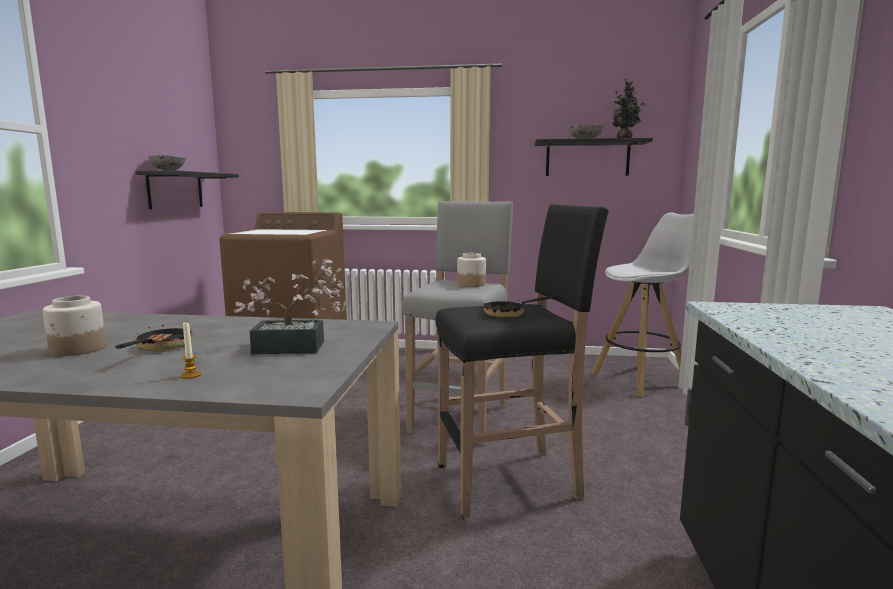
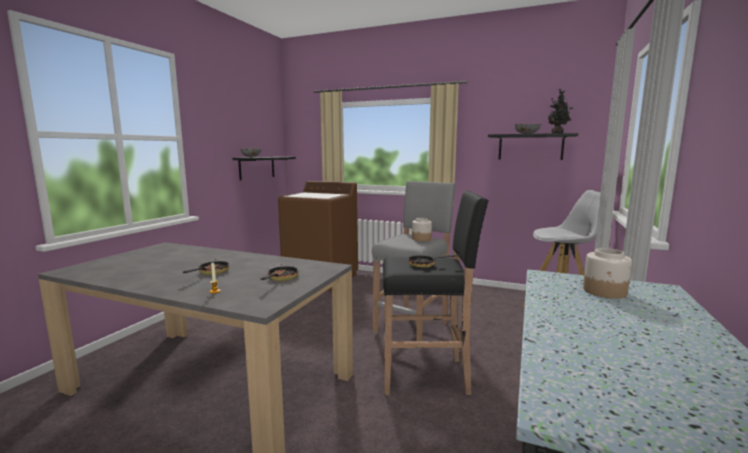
camera: 15 degrees right, 0 degrees up
jar [43,296,106,356] -> jar moved to [583,248,632,299]
potted plant [233,259,347,354] -> frying pan [261,264,298,281]

